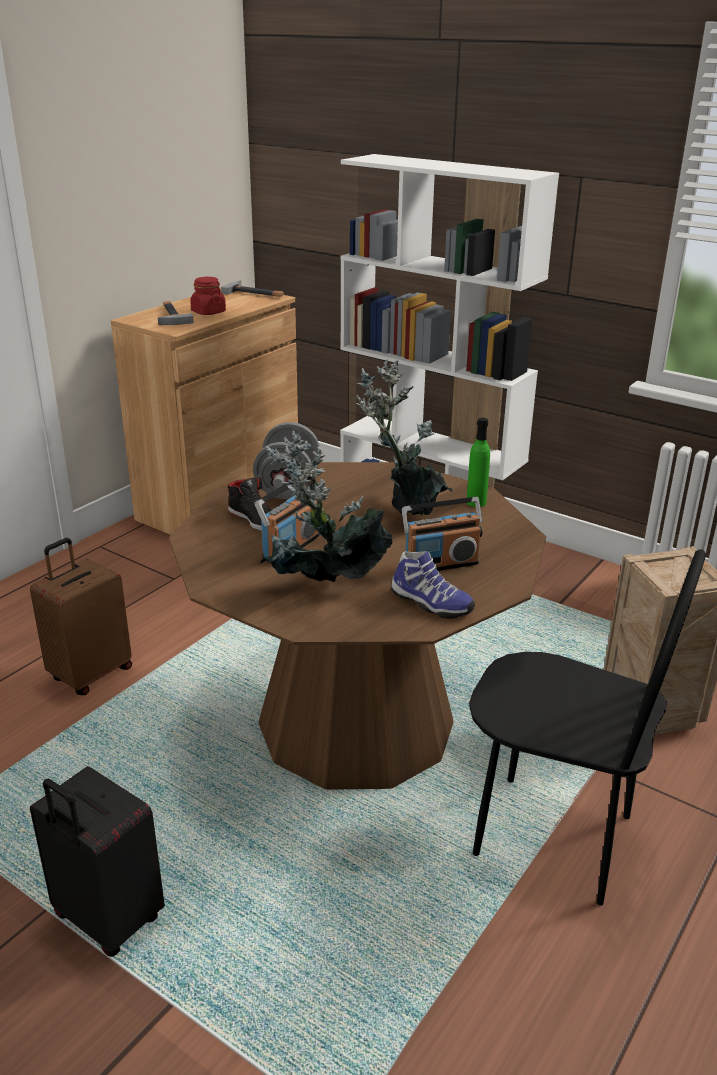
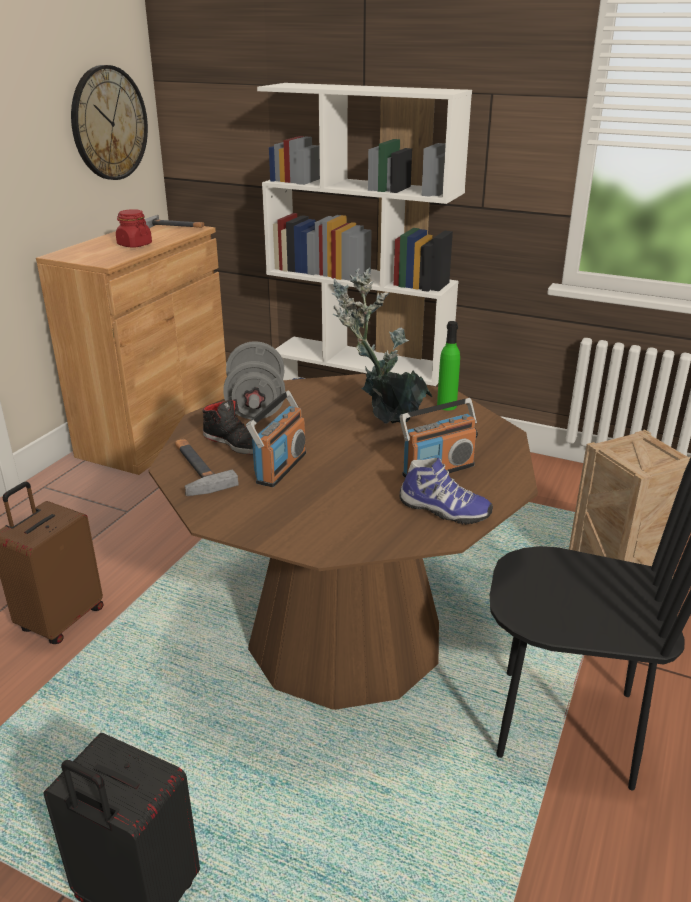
camera: 10 degrees left, 0 degrees up
hammer [158,301,194,325] -> hammer moved to [175,439,239,496]
potted plant [260,430,392,582] -> none
none -> wall clock [71,65,148,180]

